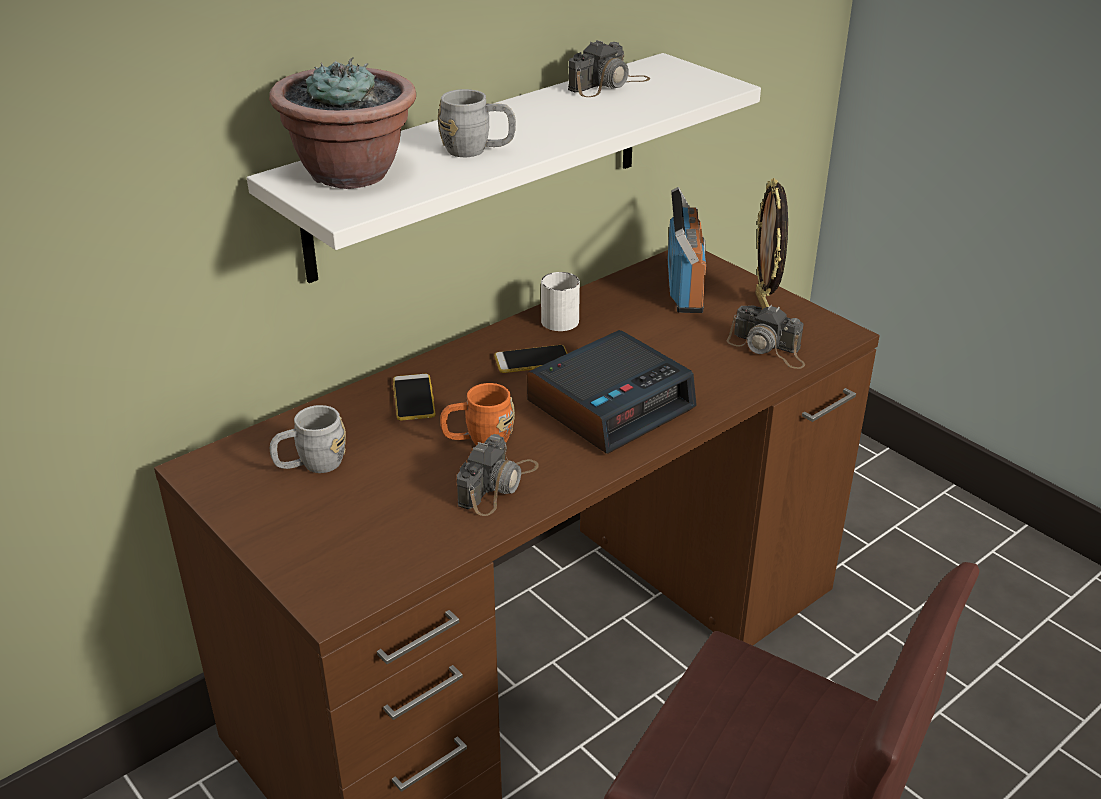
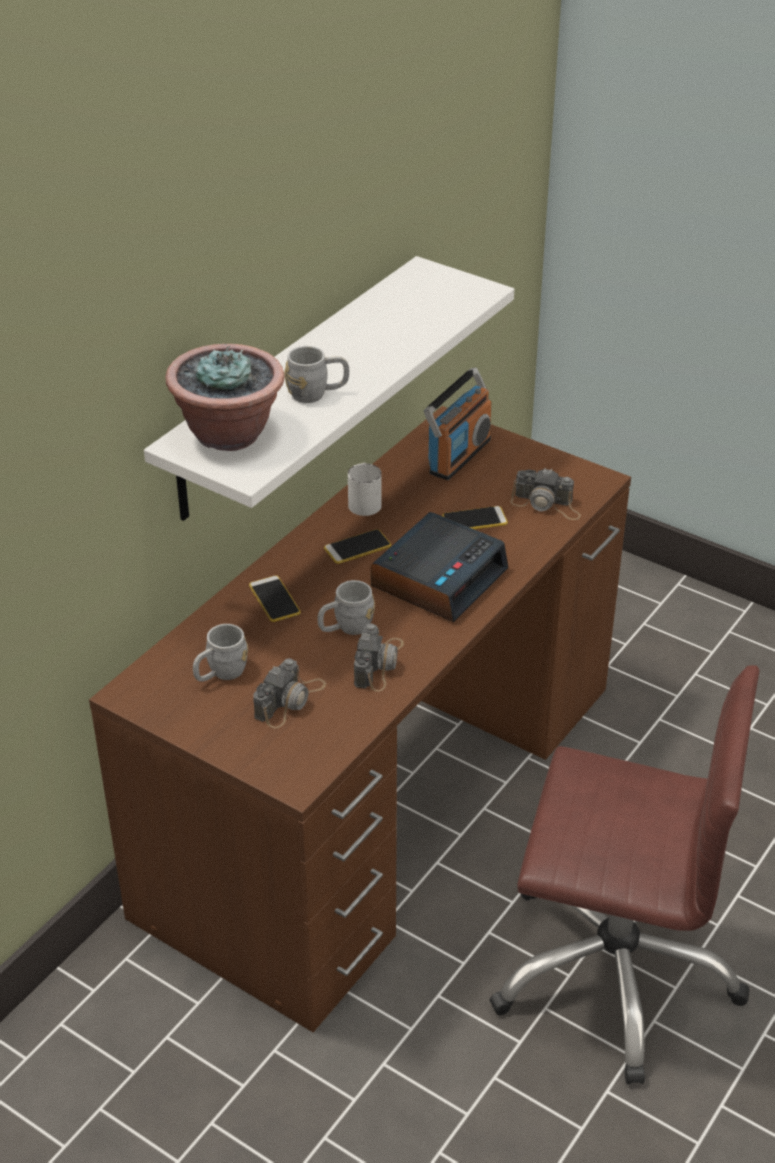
camera: 15 degrees left, 5 degrees up
orange mug [440,383,515,445] -> grey mug [317,580,375,635]
camera [568,40,650,97] -> camera moved to [253,658,326,729]
radio [667,187,706,313] -> radio turned 45 degrees clockwise [424,367,492,480]
picture frame [755,178,788,310] -> none
none -> phone [442,506,508,529]

